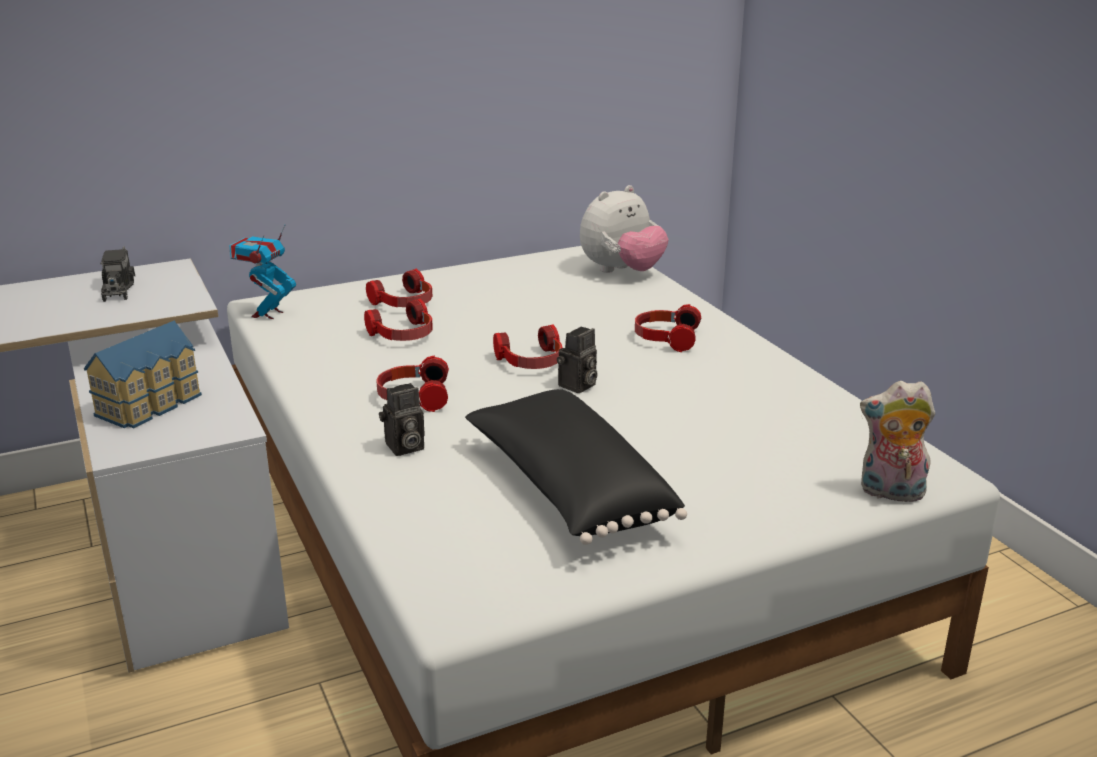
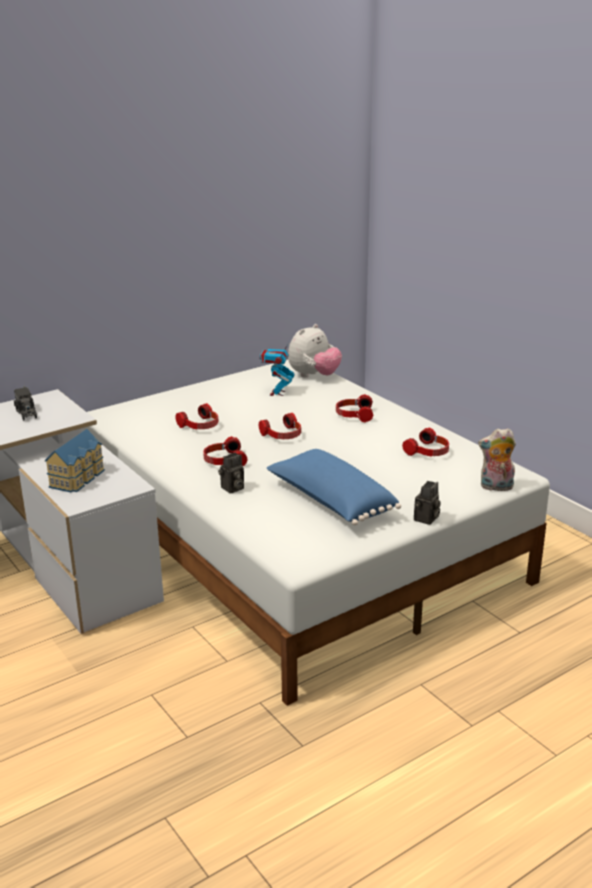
camera: 10 degrees left, 0 degrees up
toy robot [229,224,296,319] -> toy robot moved to [259,341,295,396]
headphones [366,269,433,307] -> headphones moved to [402,427,449,456]
black pillow [465,389,687,545] -> blue pillow [266,449,401,525]
camera [557,327,598,393] -> camera moved to [414,481,441,525]

